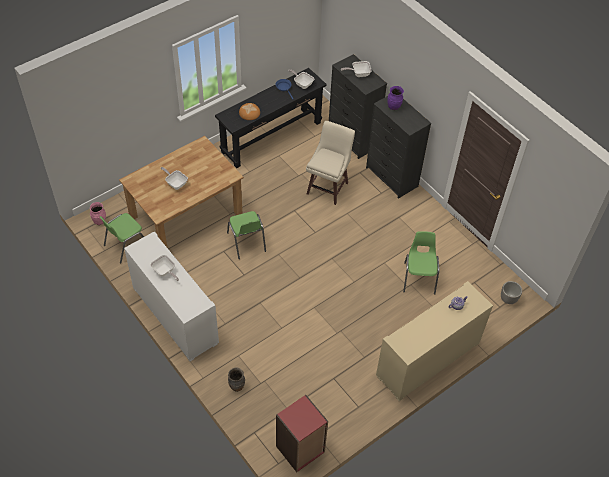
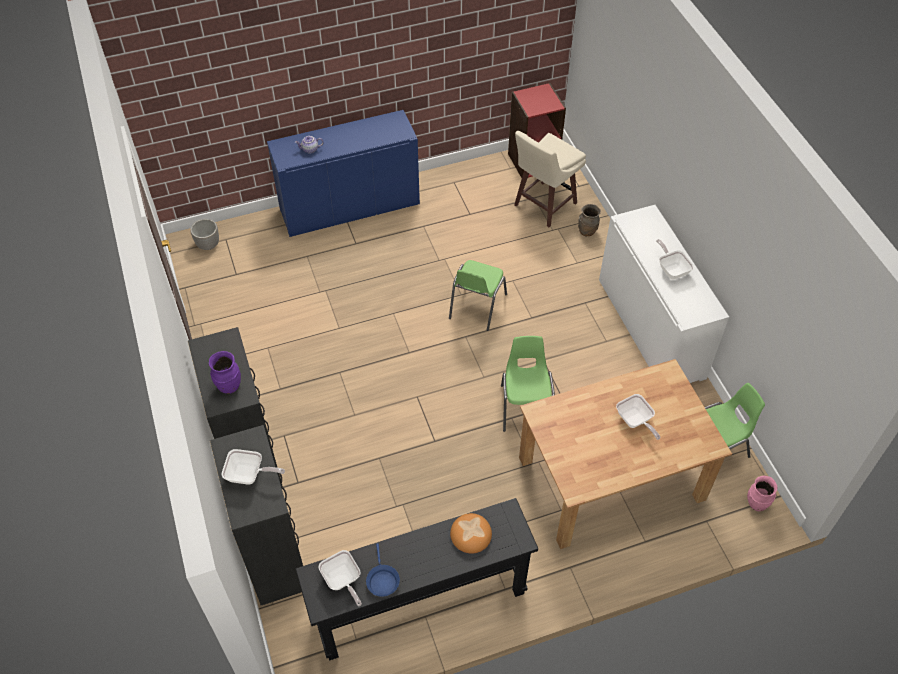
camera: 160 degrees left, 0 degrees up
beige stool [306,121,355,205] -> beige stool moved to [514,131,586,227]
beige cabinet [376,281,493,401] -> blue cabinet [267,110,420,237]
green chair [403,231,439,294] -> green chair moved to [449,260,507,331]

